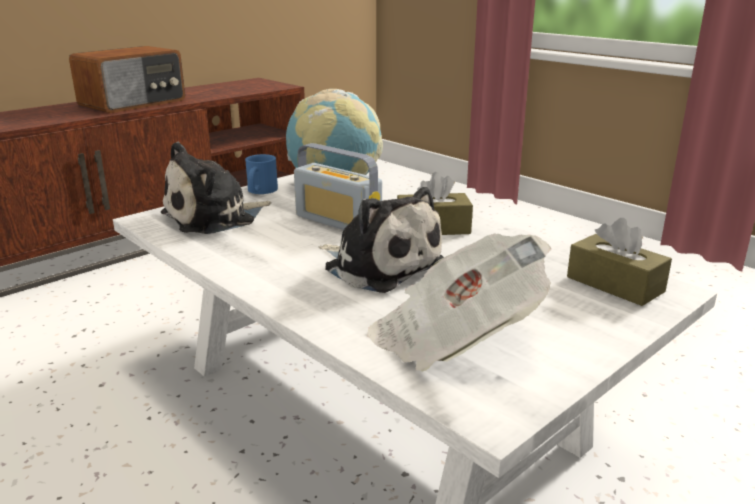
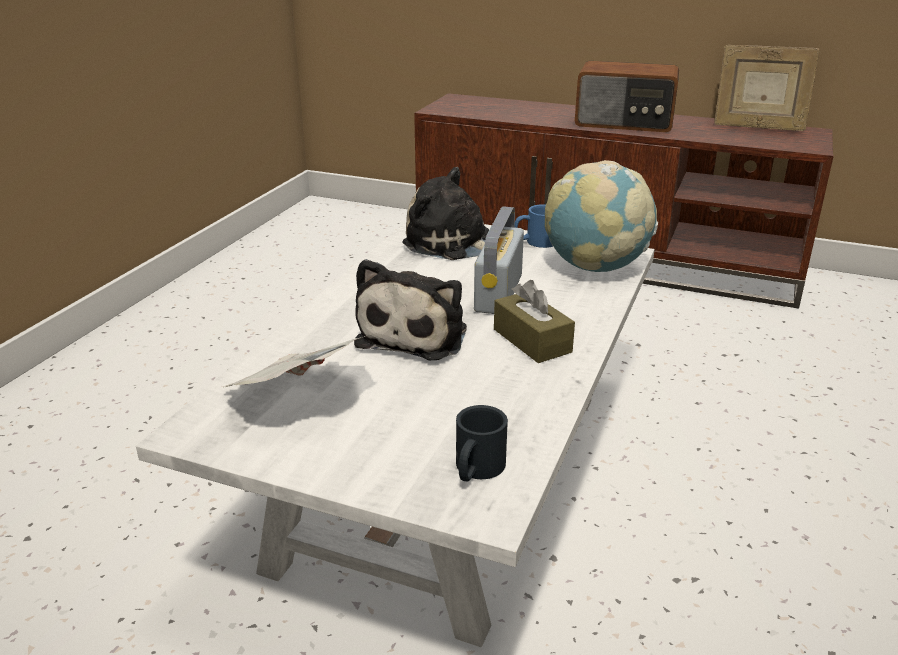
camera: 65 degrees right, 5 degrees up
brown tissue box [567,218,672,306] -> black mug [456,405,508,481]
none -> picture frame [714,45,820,131]

